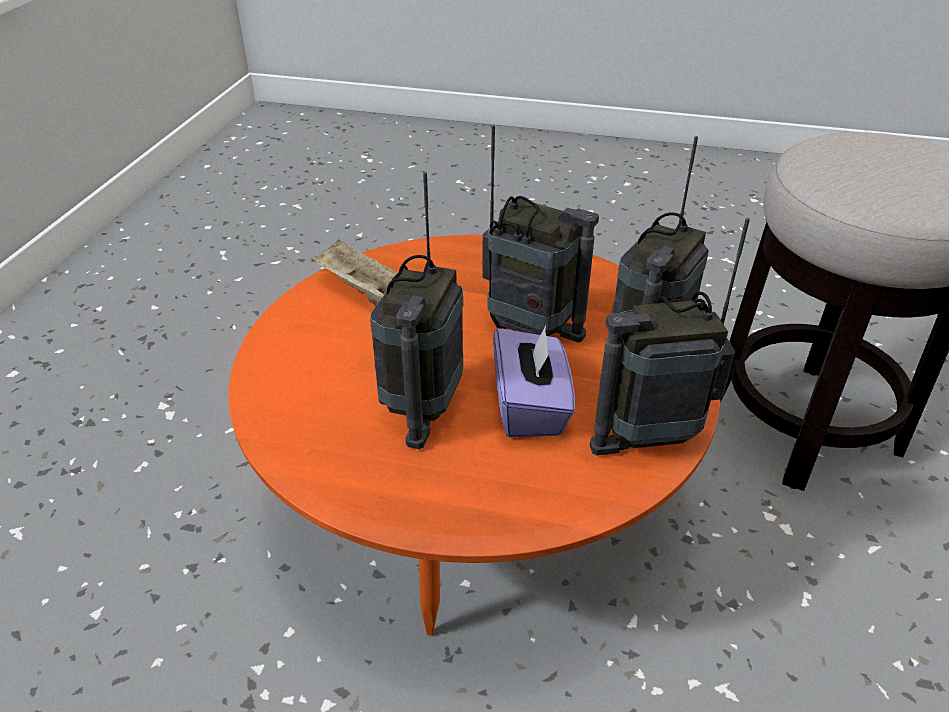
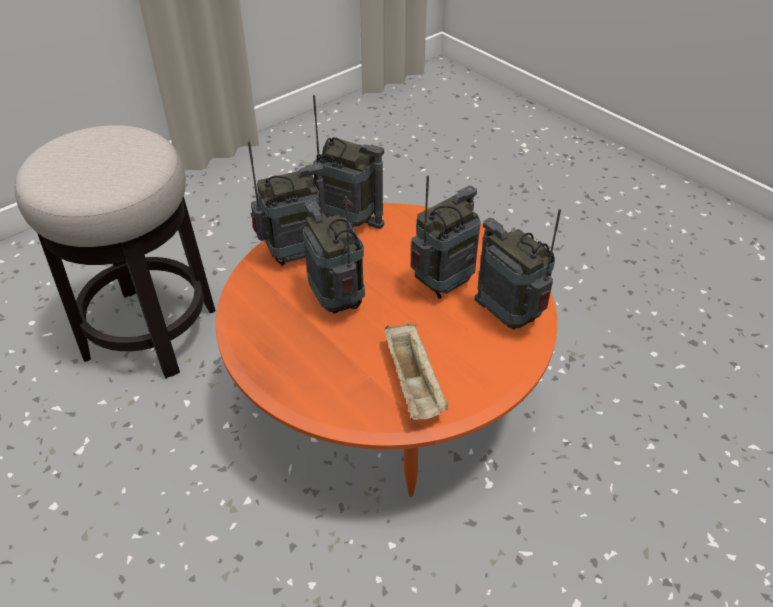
camera: 145 degrees left, 5 degrees up
purple tissue box [493,325,575,438] -> none
none -> radio [475,209,561,330]

